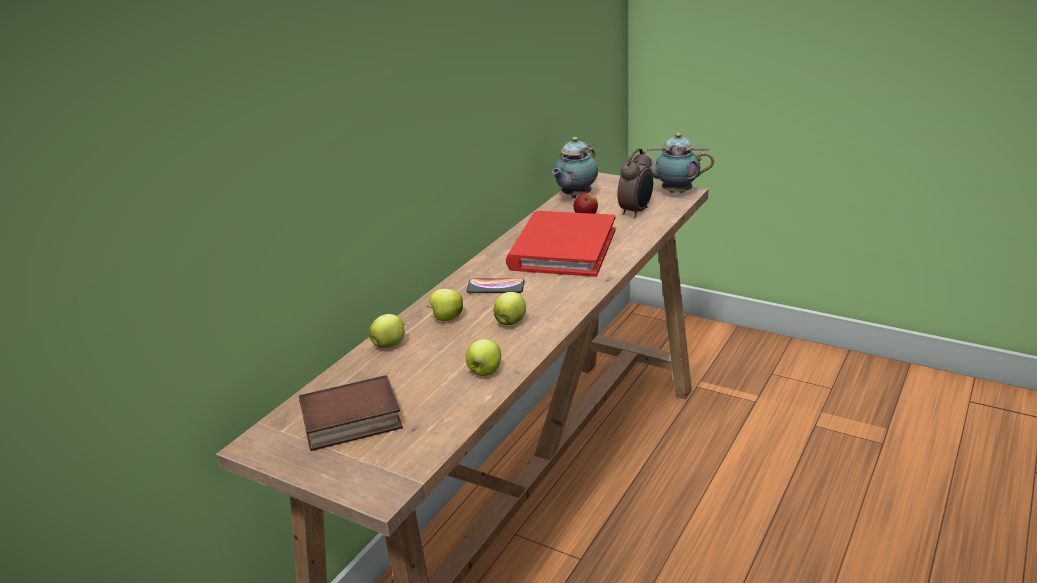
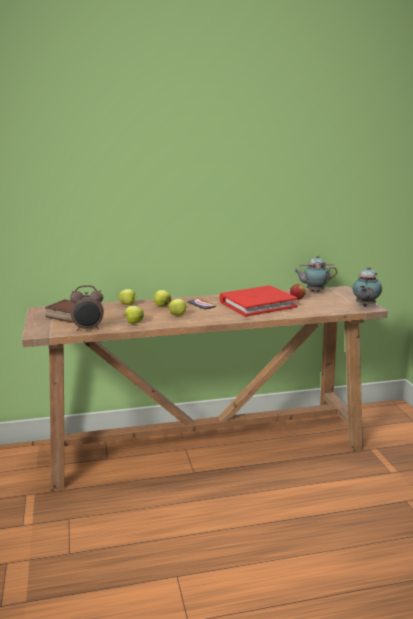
camera: 45 degrees right, 10 degrees down
alarm clock [617,148,653,218] -> alarm clock moved to [70,285,104,331]
teapot [645,133,714,193] -> teapot turned 120 degrees counterclockwise [352,266,382,306]

